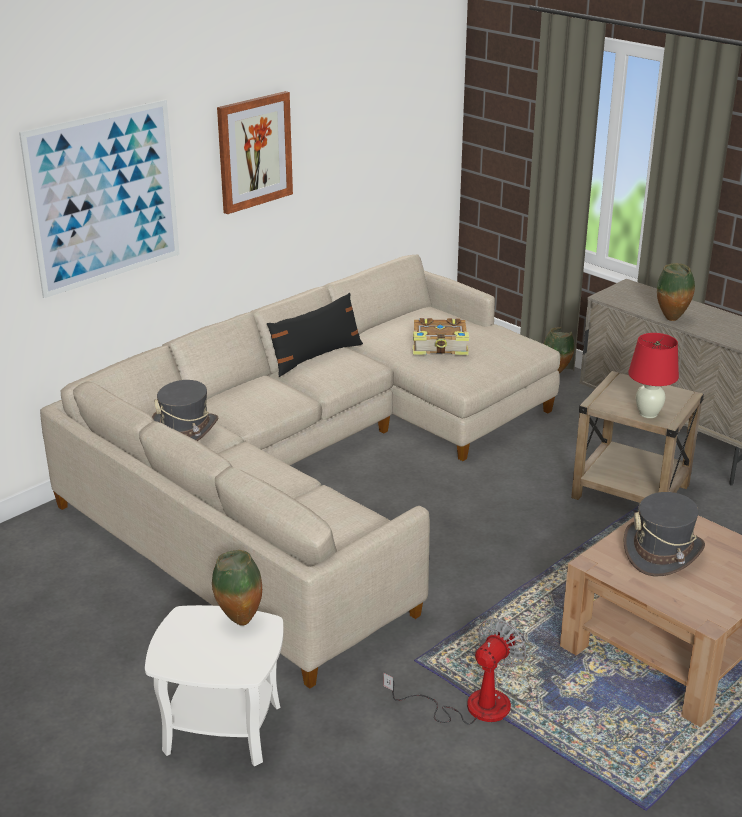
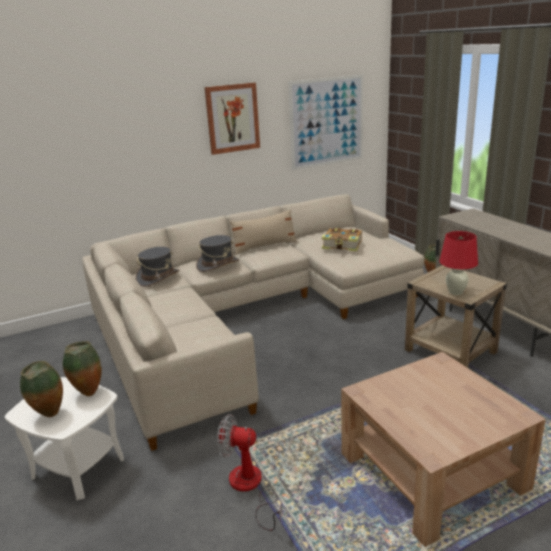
camera: 20 degrees right, 5 degrees down
picture [19,100,179,298] -> picture moved to [289,75,363,170]
black pillow [267,293,363,377] -> beige pillow [230,210,297,255]
fan [383,618,526,725] -> fan turned 135 degrees counterclockwise [217,414,282,531]
grey hat [624,492,705,577] -> grey hat moved to [196,235,239,272]
vase [657,263,695,321] -> vase moved to [20,361,63,417]

